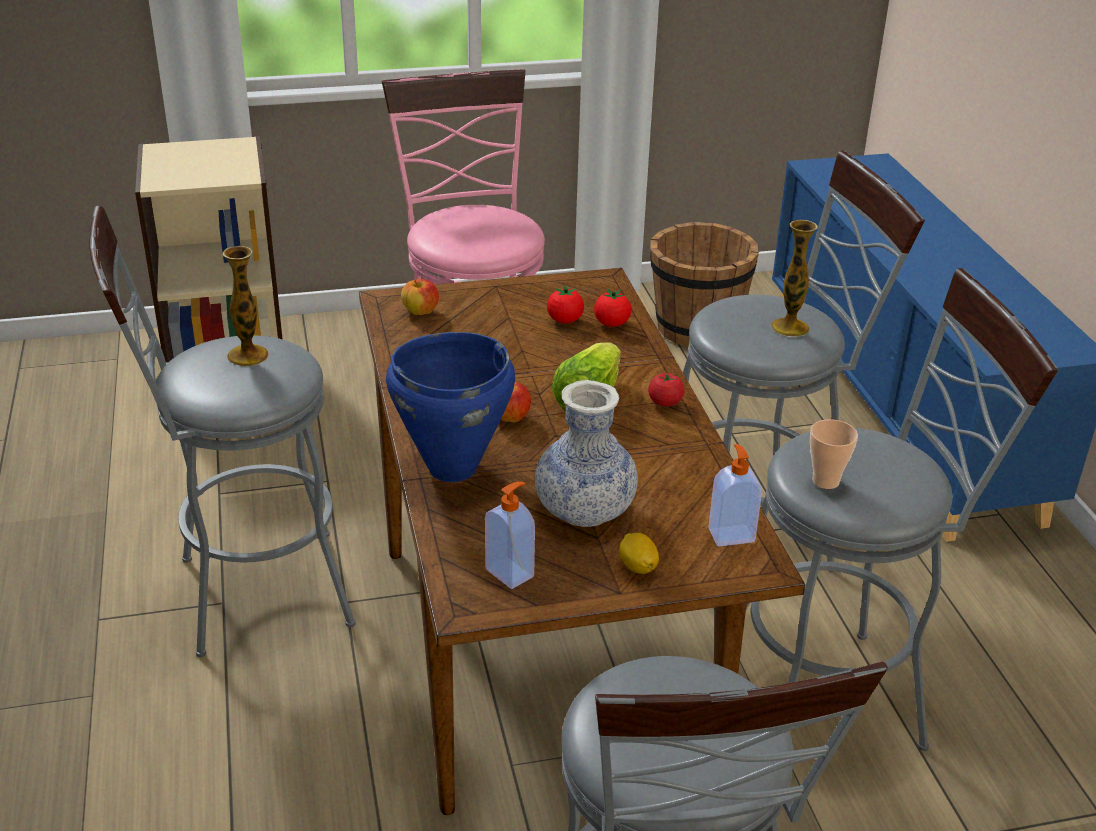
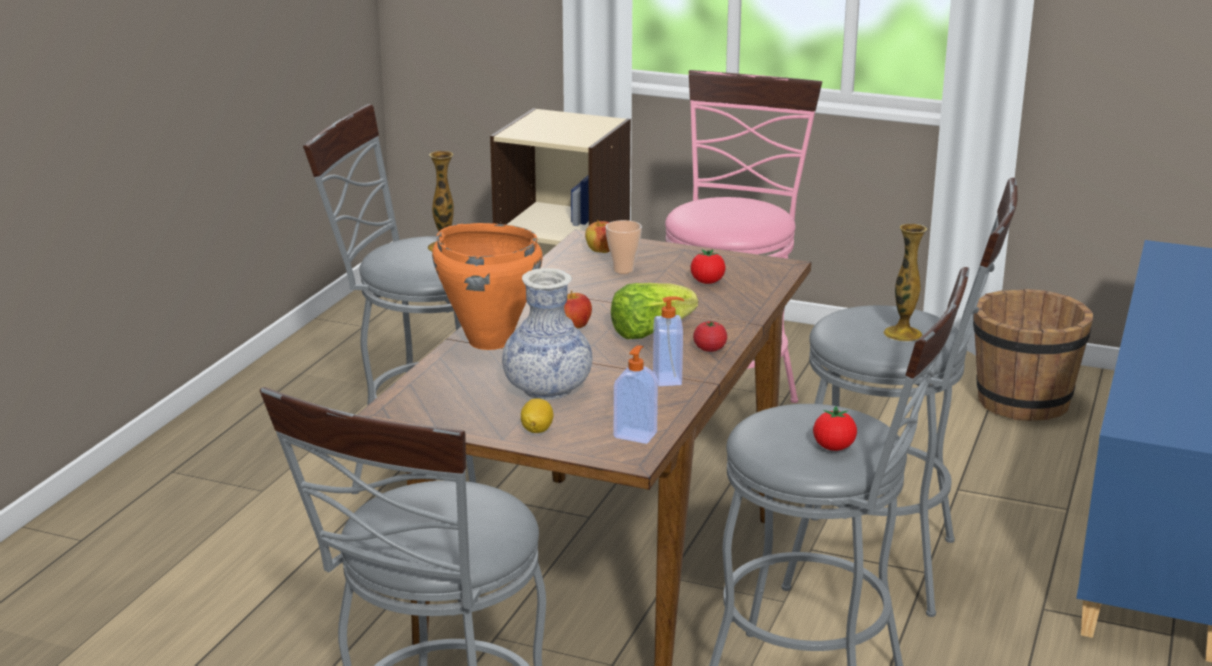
camera: 35 degrees right, 10 degrees down
blue cooking pot [386,332,515,482] -> orange cooking pot [432,223,543,350]
soap dispenser [485,482,535,589] -> soap dispenser moved to [653,296,684,386]
tomato [594,288,632,327] -> tomato moved to [813,406,857,451]
cup [810,419,858,489] -> cup moved to [606,220,642,274]

